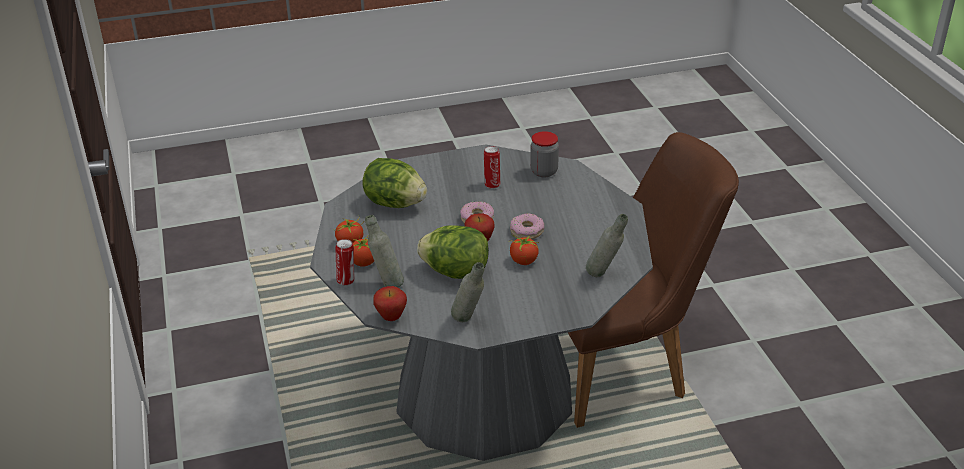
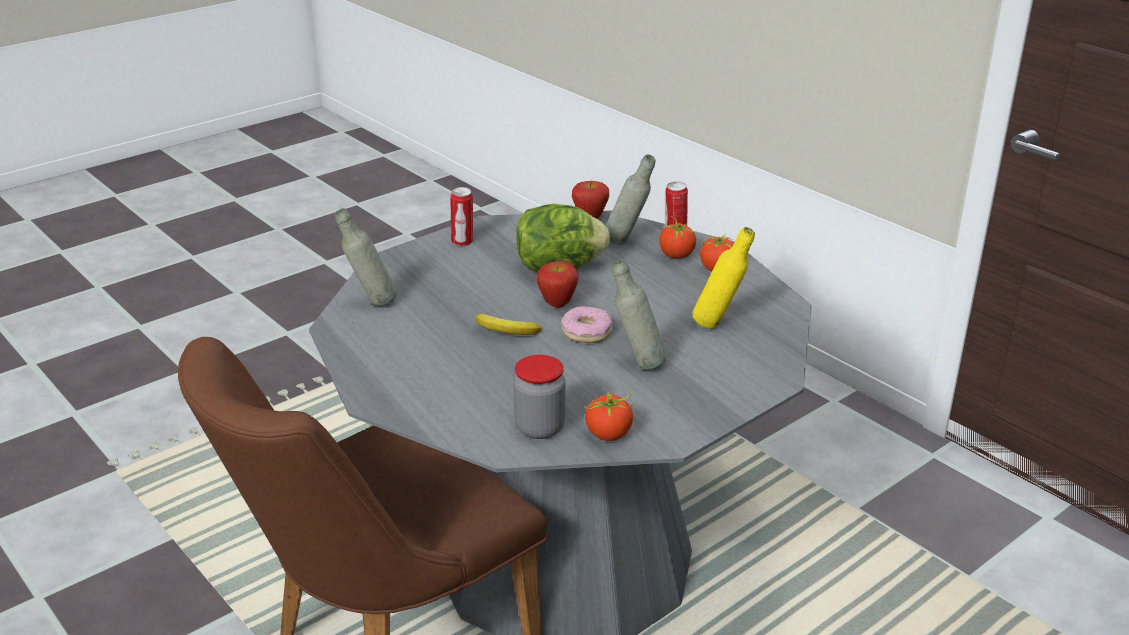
camera: 155 degrees right, 5 degrees down
lettuce [362,158,427,208] -> yellow bottle [692,227,755,329]
grey bottle [451,262,485,322] -> grey bottle moved to [612,259,667,370]
can [484,146,500,189] -> can moved to [450,187,473,246]
donut [510,213,544,239] -> banana [476,313,542,335]
tomato [510,234,539,265] -> tomato moved to [585,390,636,441]

